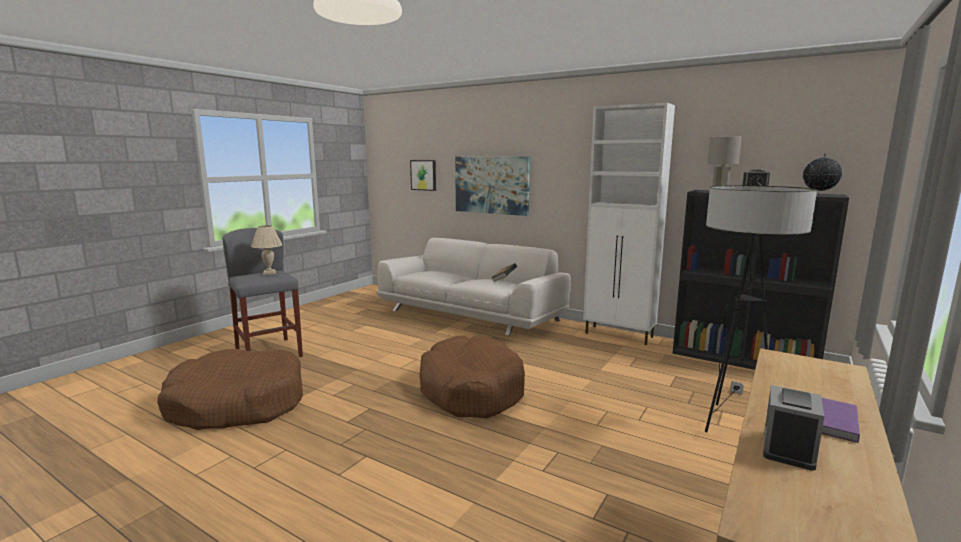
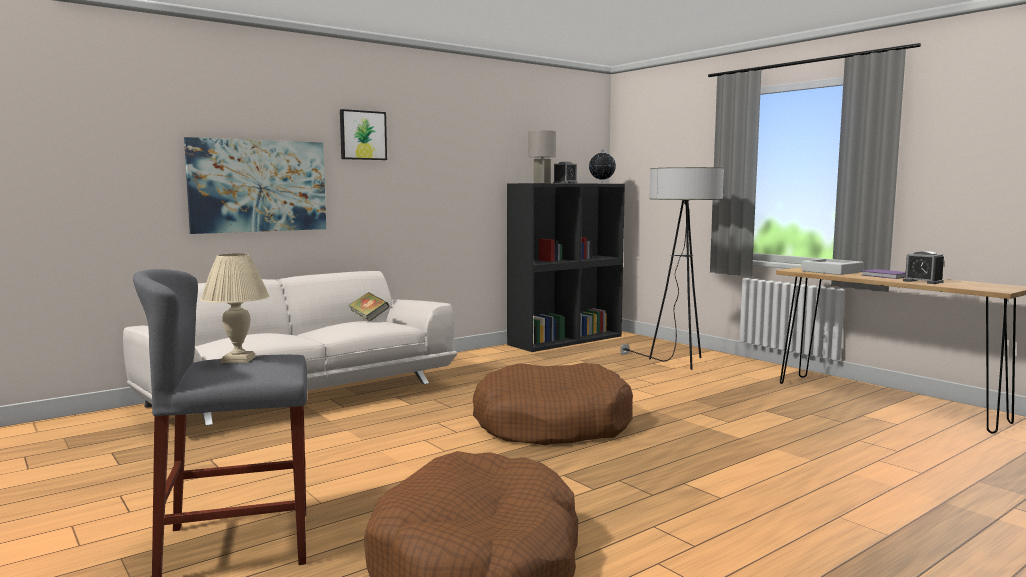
camera: 70 degrees left, 5 degrees down
picture [410,160,436,191] -> picture moved to [340,109,387,160]
white cabinet [583,102,675,345] -> none
none -> grey tray [802,259,864,275]

